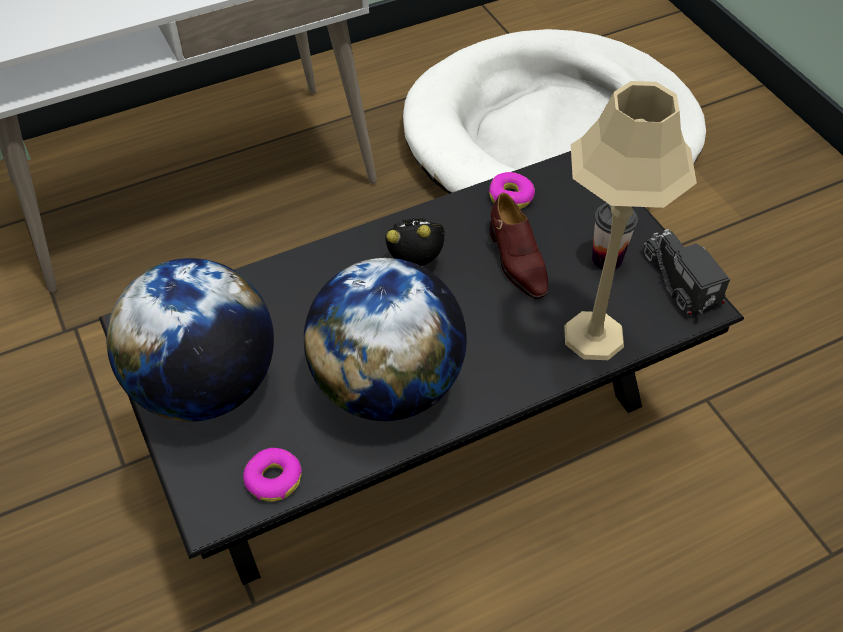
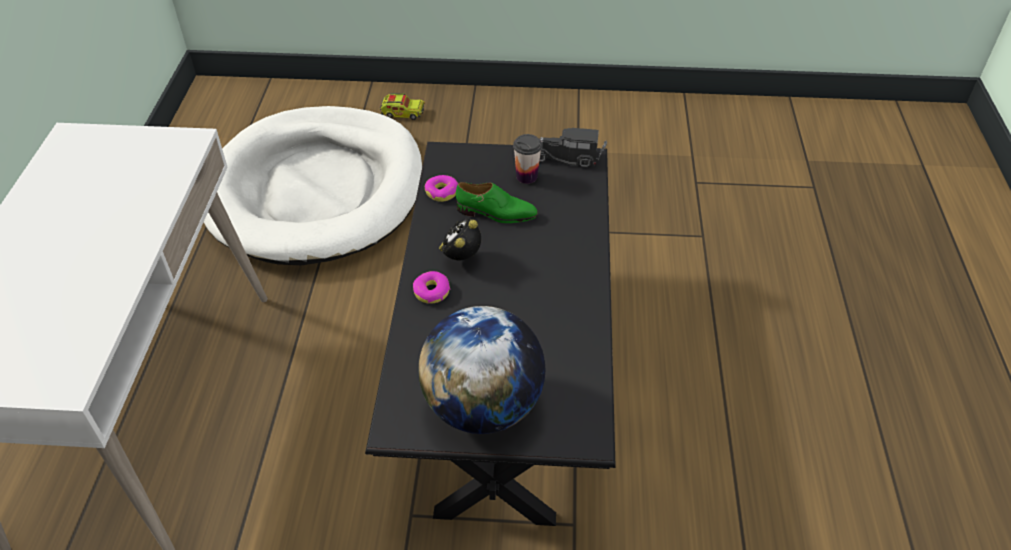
camera: 60 degrees left, 5 degrees down
donut [243,448,302,502] -> donut moved to [413,271,450,304]
globe [304,258,467,421] -> none
brown shoe [490,193,548,299] -> green shoe [456,182,538,223]
beige table lamp [564,81,697,360] -> none
none -> toy truck [379,93,425,120]

